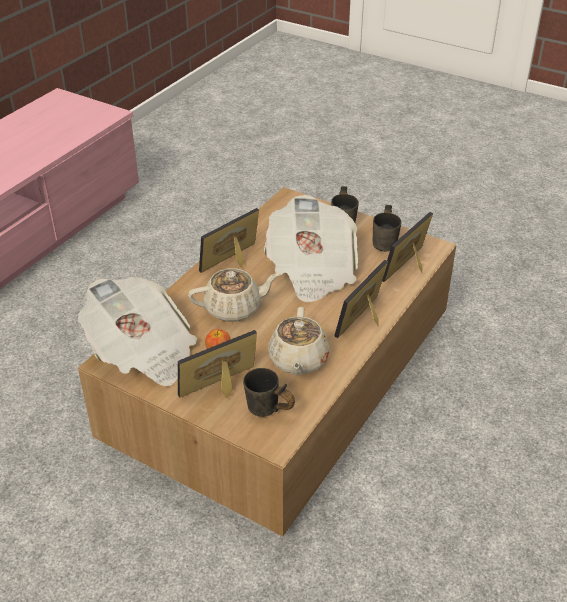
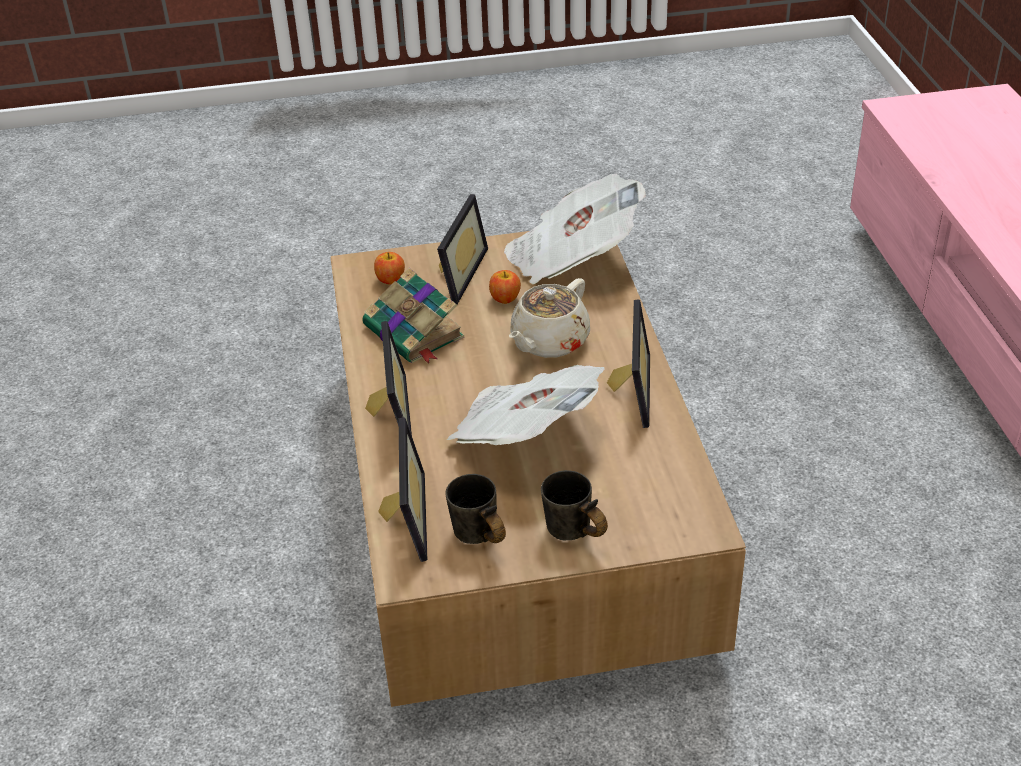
camera: 140 degrees right, 0 degrees up
grey mug [243,368,295,417] -> apple [374,252,405,285]
beige teapot [268,307,330,376] -> book [363,268,464,364]

